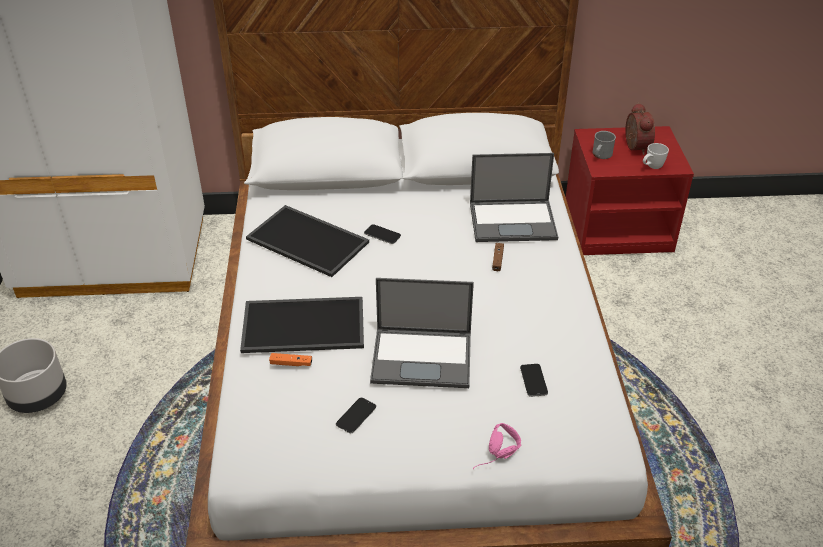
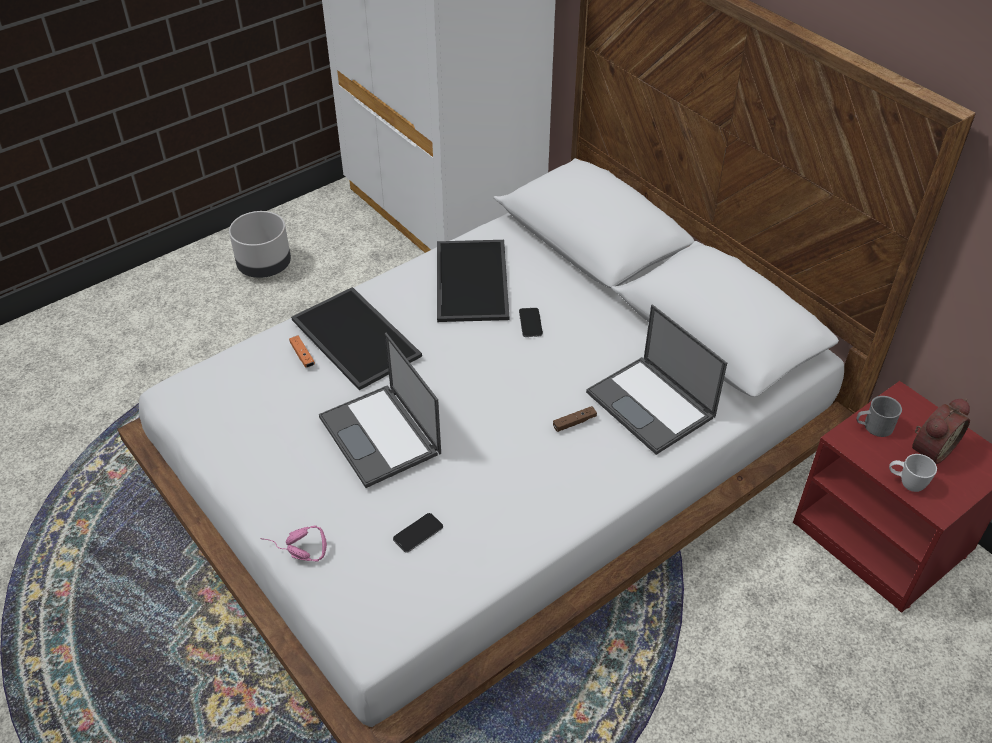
camera: 55 degrees right, 5 degrees up
phone [336,398,376,433] -> none

